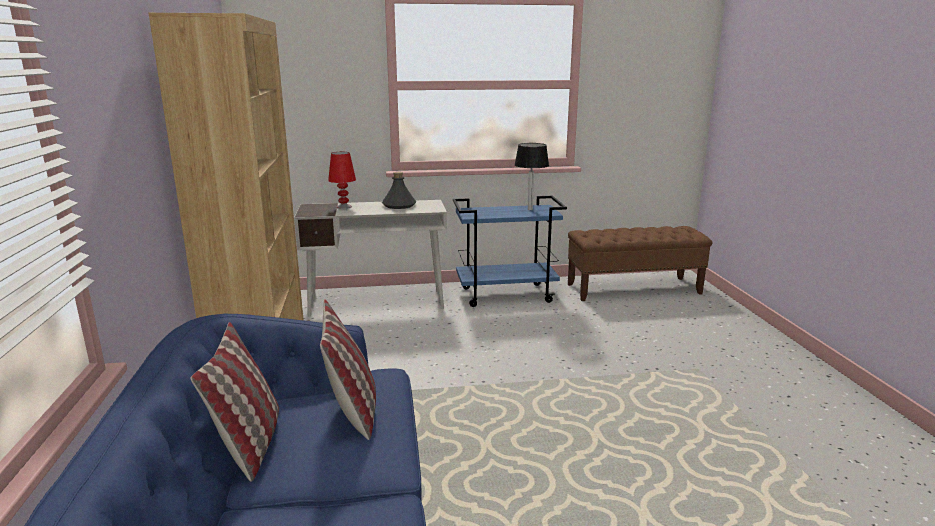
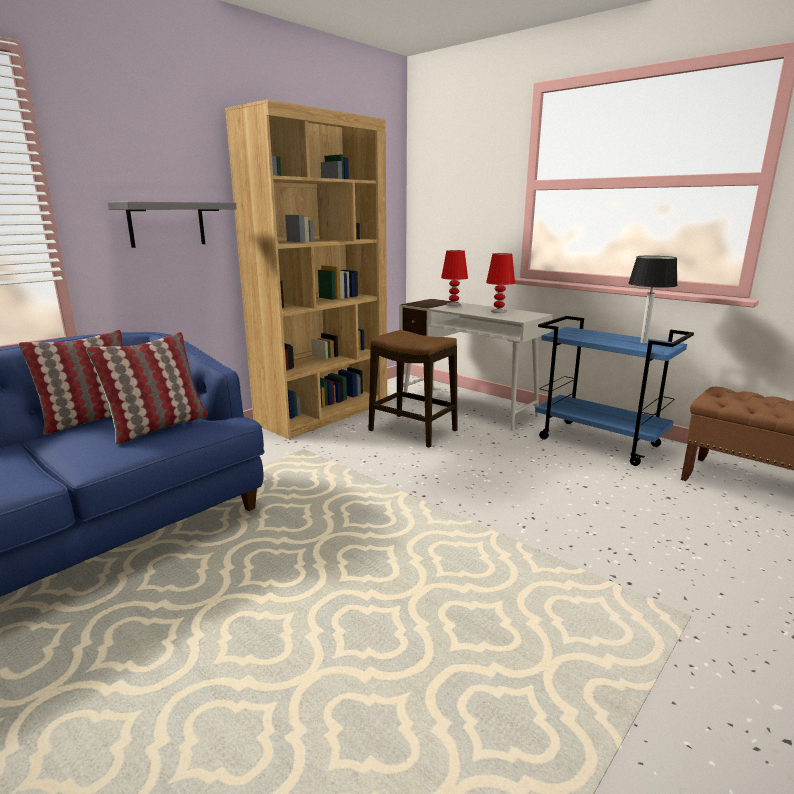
camera: 50 degrees right, 0 degrees up
grey bottle [382,172,416,209] -> red table lamp [486,253,515,313]
none -> grey shelf [108,202,237,248]
none -> stool [368,330,457,448]

